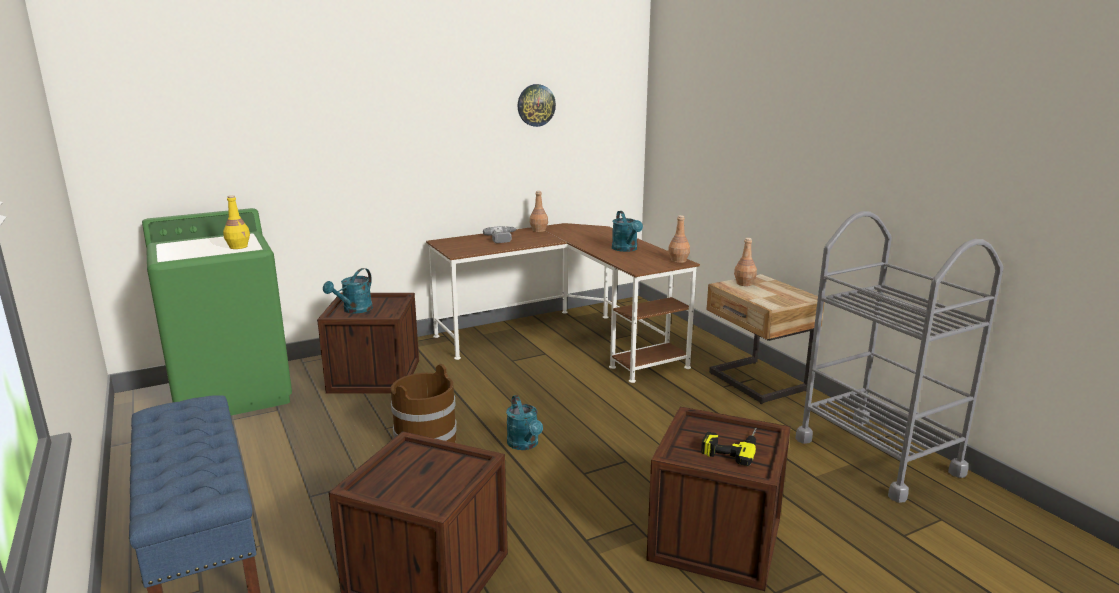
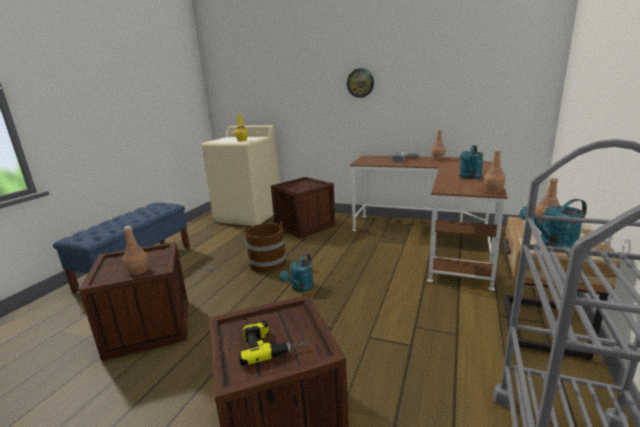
camera: 50 degrees right, 0 degrees up
green washing machine [142,208,292,416] -> beige washing machine [201,125,280,226]
turquoise watering can [323,268,373,314] -> turquoise watering can moved to [519,199,587,248]
wall clock [517,84,556,127] -> wall clock moved to [347,68,374,98]
none -> brown bottle [122,226,149,275]

